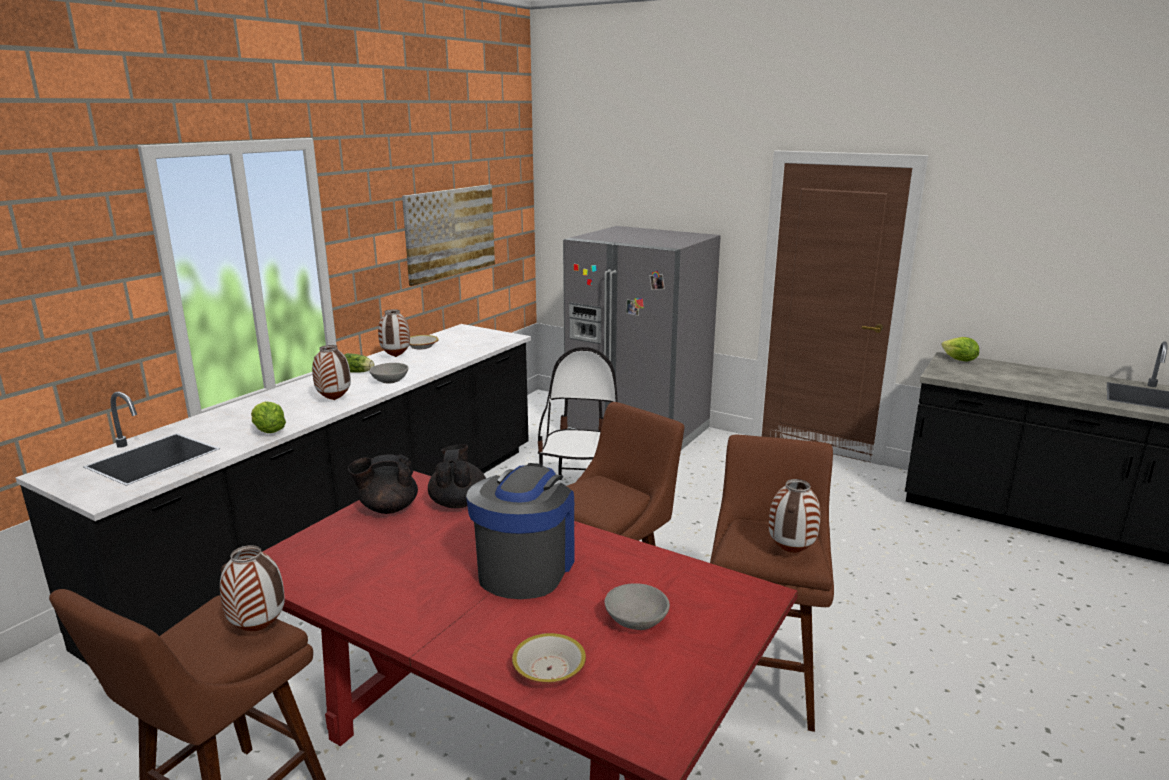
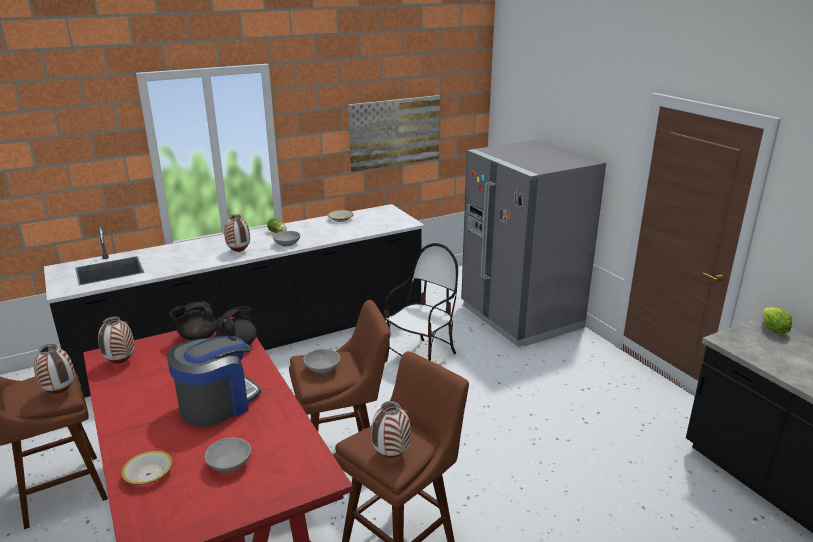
camera: 30 degrees right, 5 degrees up
lettuce [251,401,286,433] -> none
black teapot [348,454,418,514] -> black teapot turned 45 degrees counterclockwise [170,301,216,340]
vase [378,309,410,357] -> vase moved to [98,316,135,363]
none -> grey bowl [303,349,340,373]

